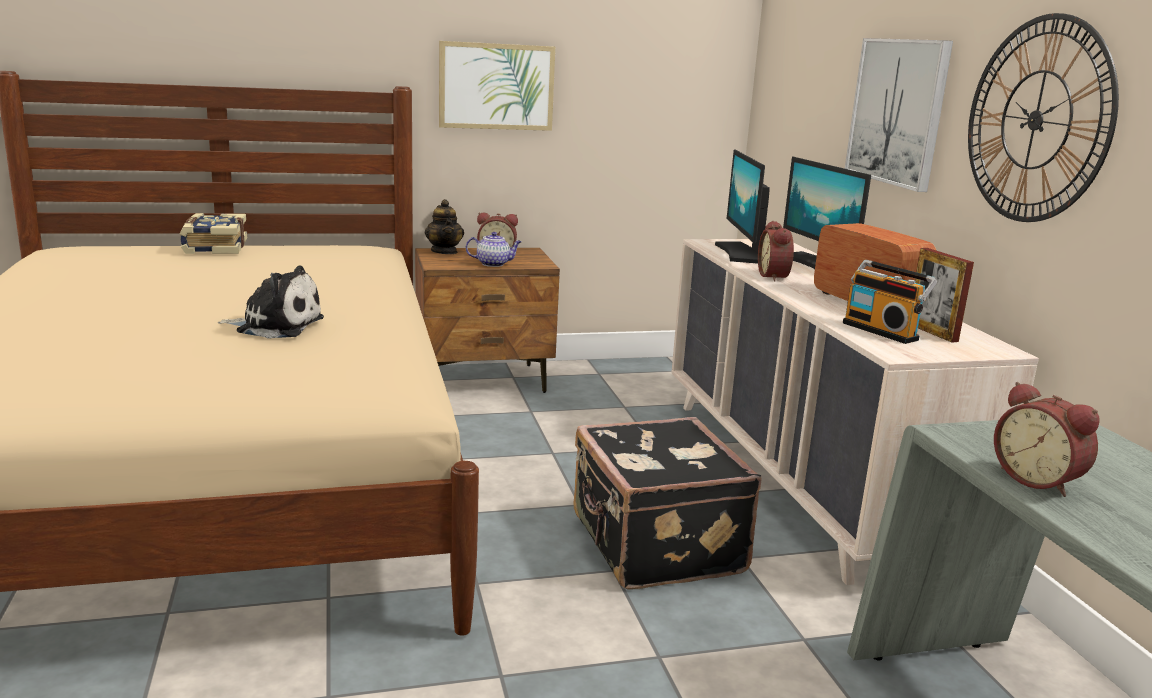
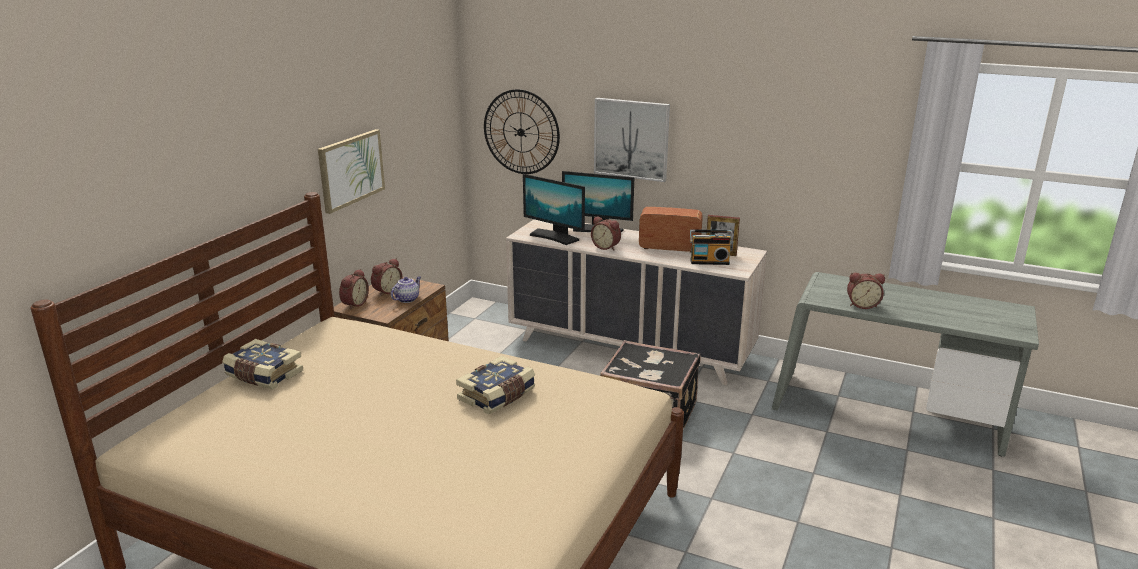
camera: 50 degrees left, 5 degrees up
plush toy [218,265,324,339] -> book [456,356,535,415]
teapot [425,199,464,254] -> alarm clock [339,269,369,310]
wall clock [968,13,1119,222] -> wall clock moved to [484,89,560,174]

